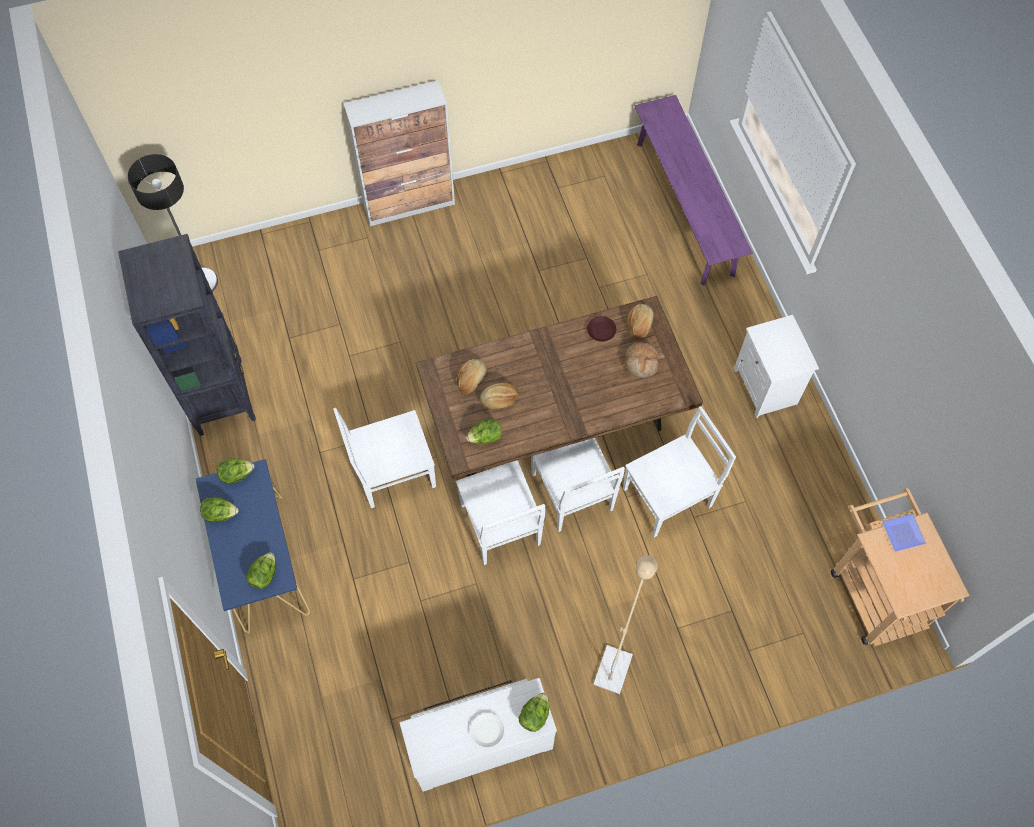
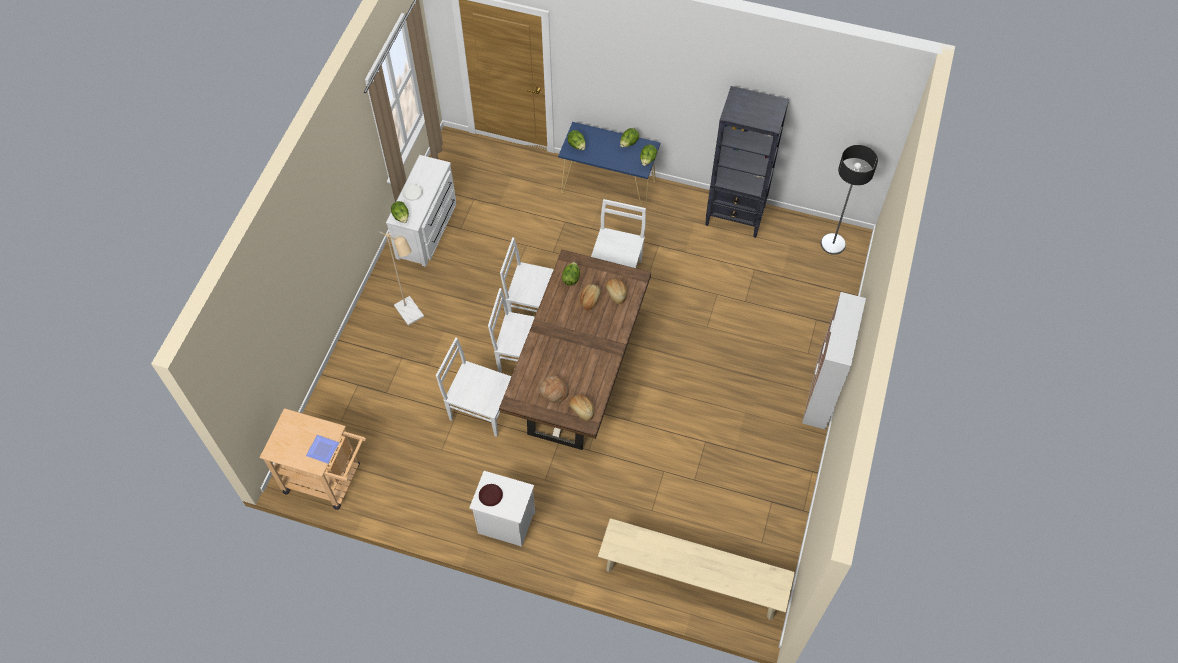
camera: 125 degrees right, 5 degrees down
brown plate [587,316,616,342] -> brown plate moved to [479,484,503,506]
white chair [623,406,736,537] -> white chair turned 105 degrees clockwise [436,337,512,437]
purple bench [635,95,753,285] -> beige bench [598,518,795,620]

